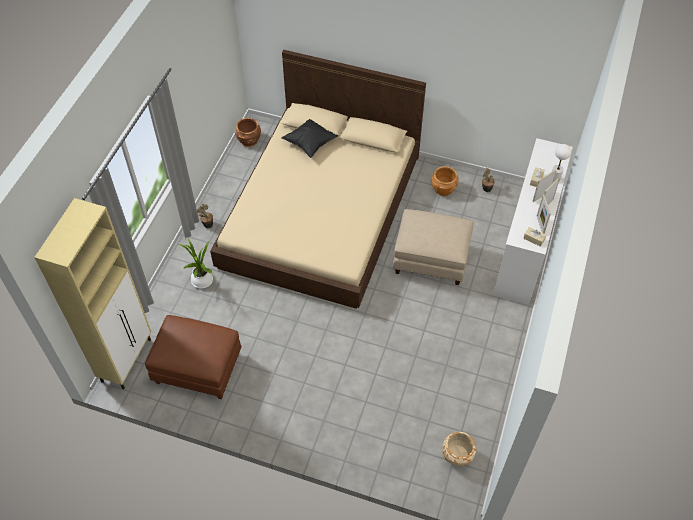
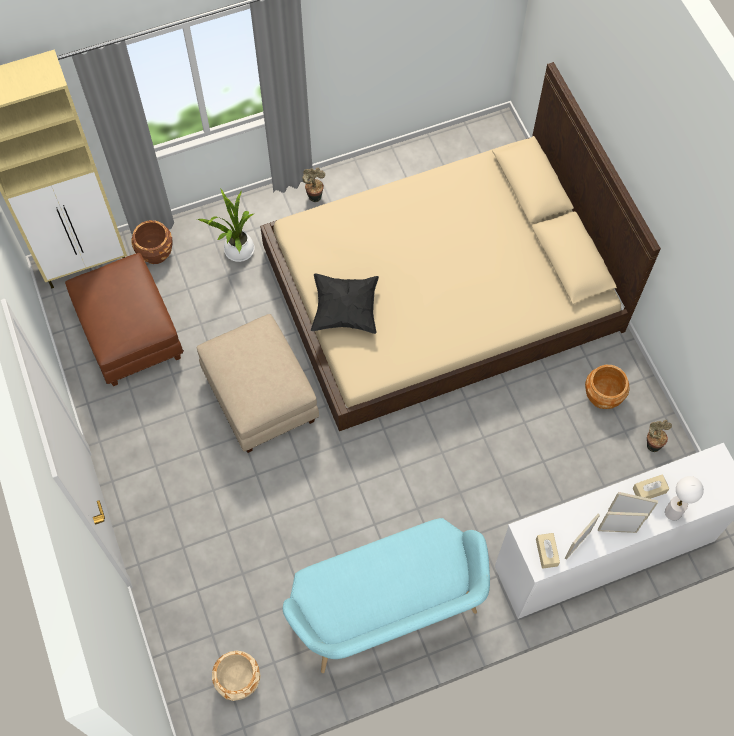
camera: 50 degrees right, 10 degrees up
brown planter [235,118,261,147] -> brown planter moved to [131,220,172,264]
black pillow [282,119,338,158] -> black pillow moved to [311,274,379,334]
beige ottoman [393,209,473,285] -> beige ottoman moved to [196,314,319,453]
none -> turquoise bench [283,518,490,673]

